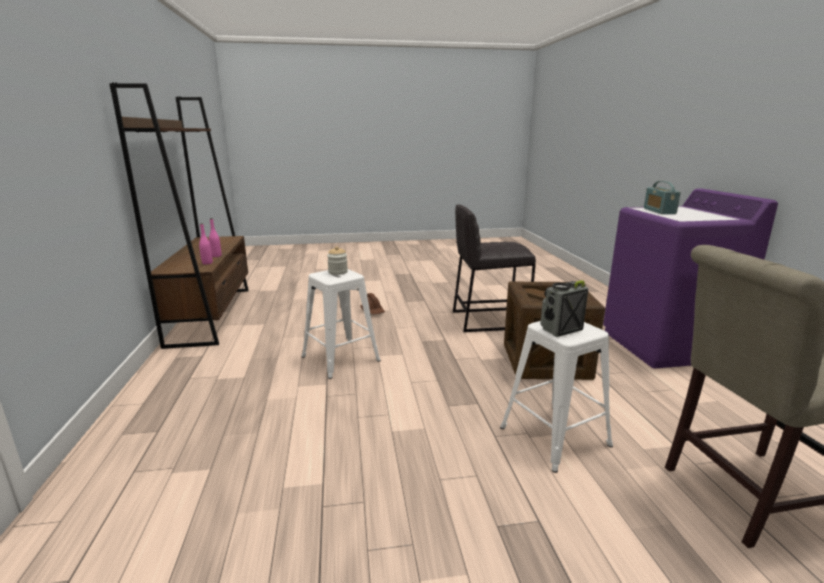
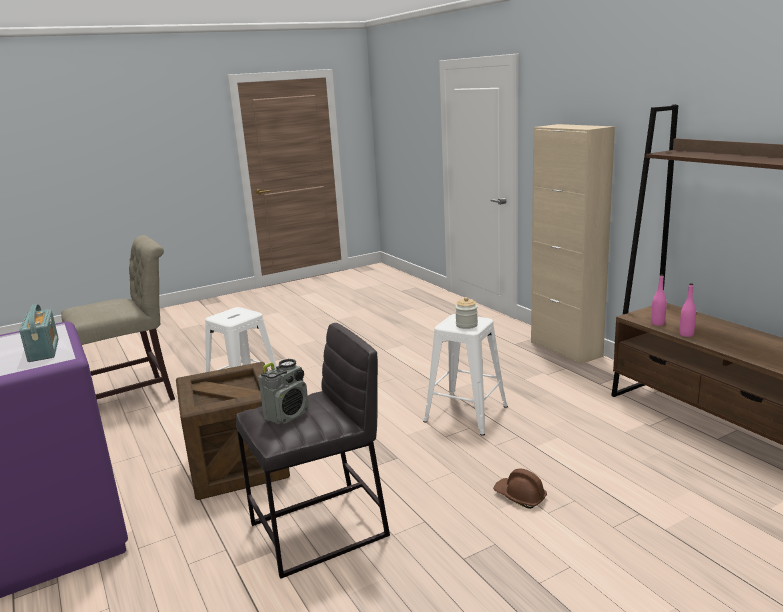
camera: 160 degrees right, 0 degrees up
radio [540,280,588,337] -> radio moved to [258,359,309,425]
none -> beige cabinet [531,124,615,365]

